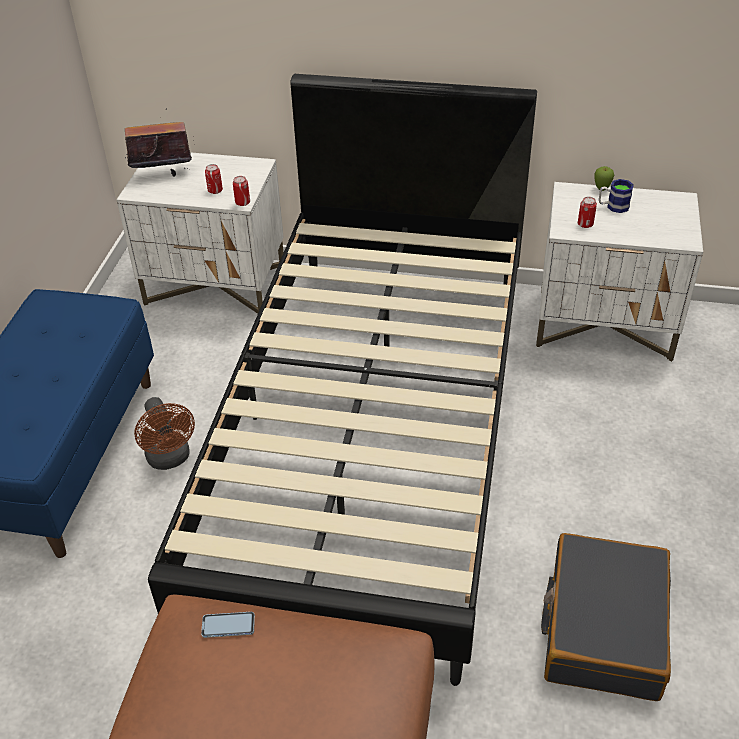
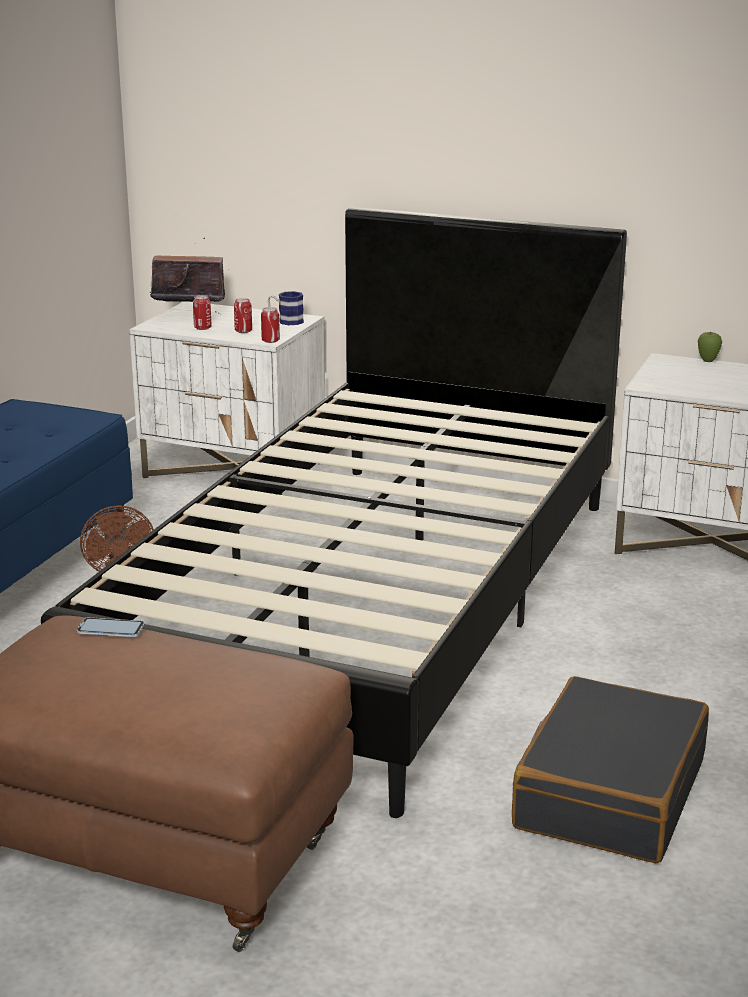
camera: 10 degrees right, 20 degrees down
can [578,197,597,228] -> can moved to [193,295,212,330]
mug [599,179,634,213] -> mug moved to [268,291,304,325]

